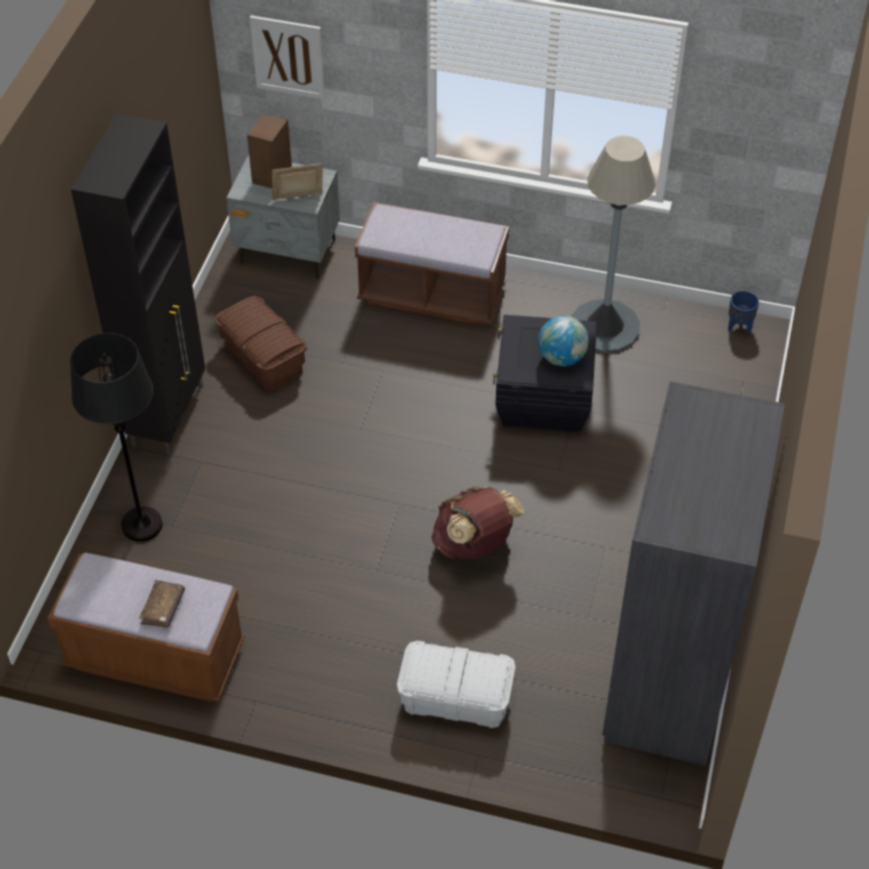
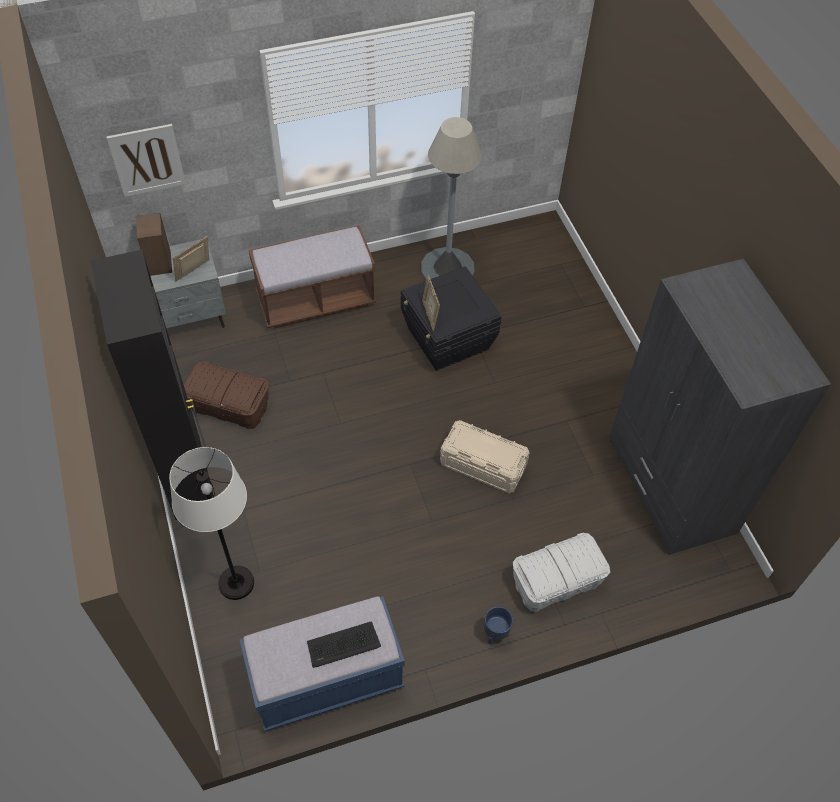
camera: 35 degrees left, 5 degrees up
brown bench [48,553,245,702] -> blue bench [240,596,405,732]
black floor lamp [70,333,163,542] -> white floor lamp [169,447,254,600]
brown book [139,580,185,628] -> keyboard [307,621,381,668]
brown backpack [431,486,524,560] -> beige storage box [440,420,529,493]
globe [538,316,589,366] -> none
blue planter [728,291,759,334] -> blue planter moved to [484,606,513,644]
none -> picture frame [422,274,440,331]

